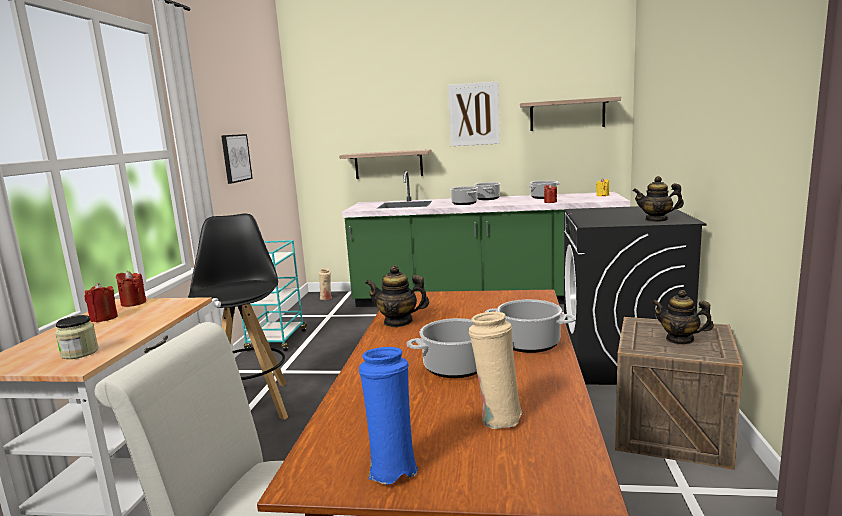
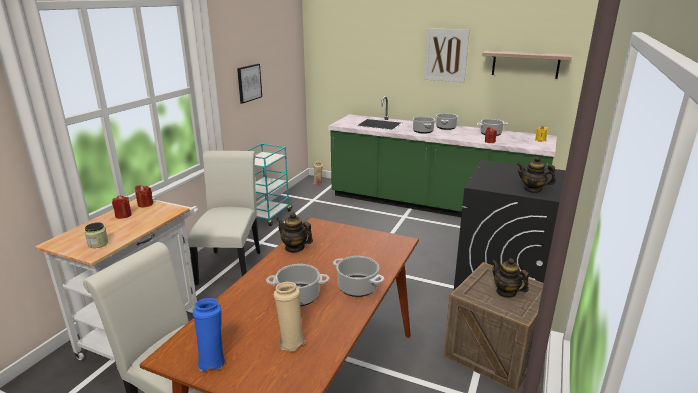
camera: 15 degrees right, 10 degrees up
black stool [188,213,288,420] -> white chair [187,151,260,285]
shelf [339,149,432,179] -> none

